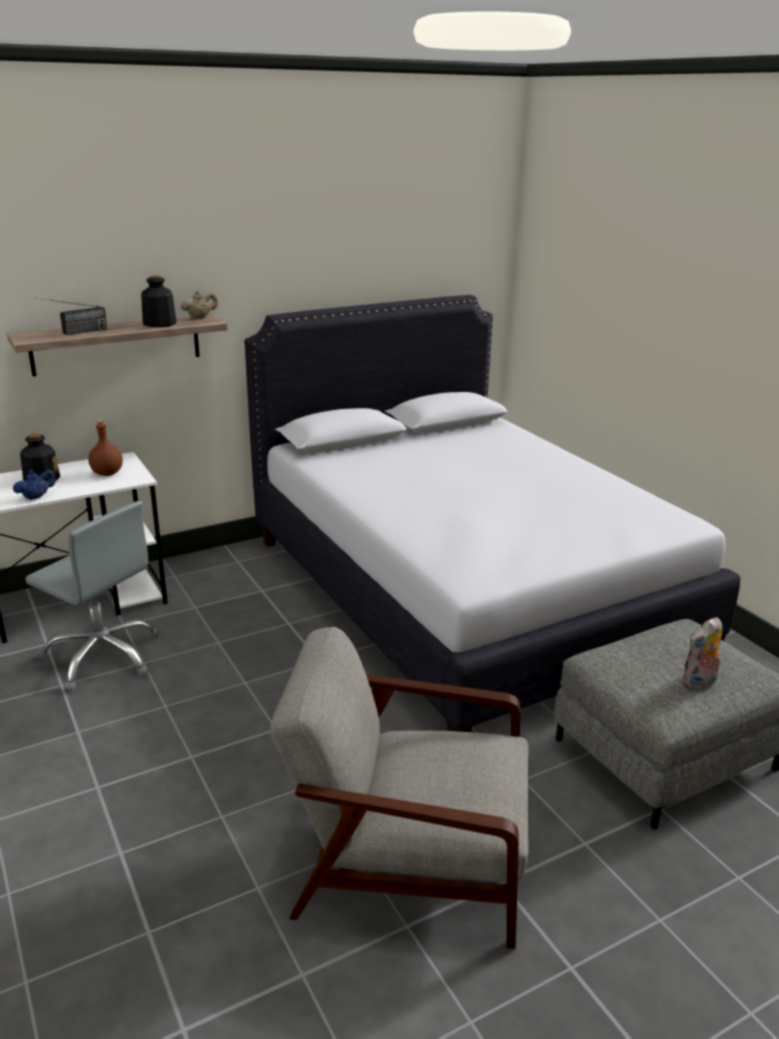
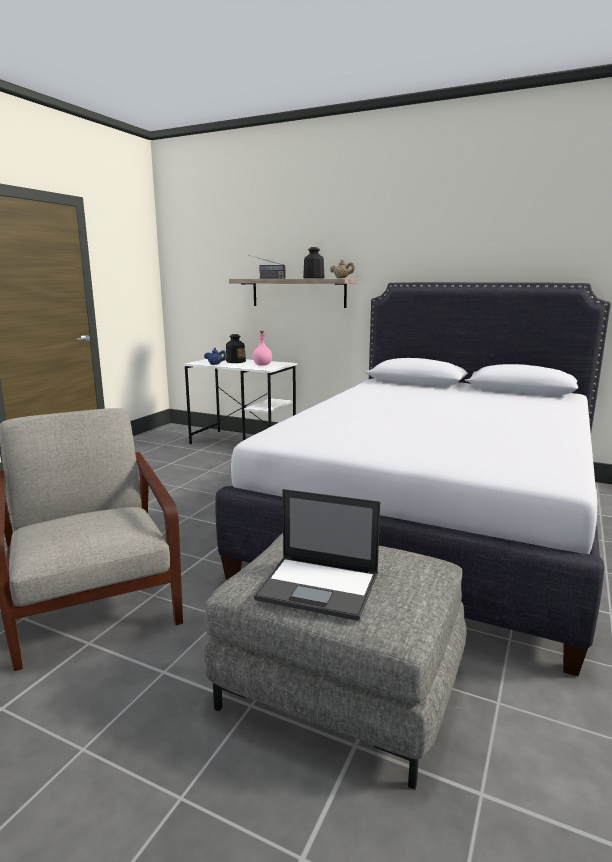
camera: 55 degrees right, 10 degrees down
grey office chair [25,501,159,691] -> none
brown bottle [88,420,123,476] -> pink bottle [253,331,272,366]
plush toy [682,617,722,689] -> laptop [254,489,380,621]

